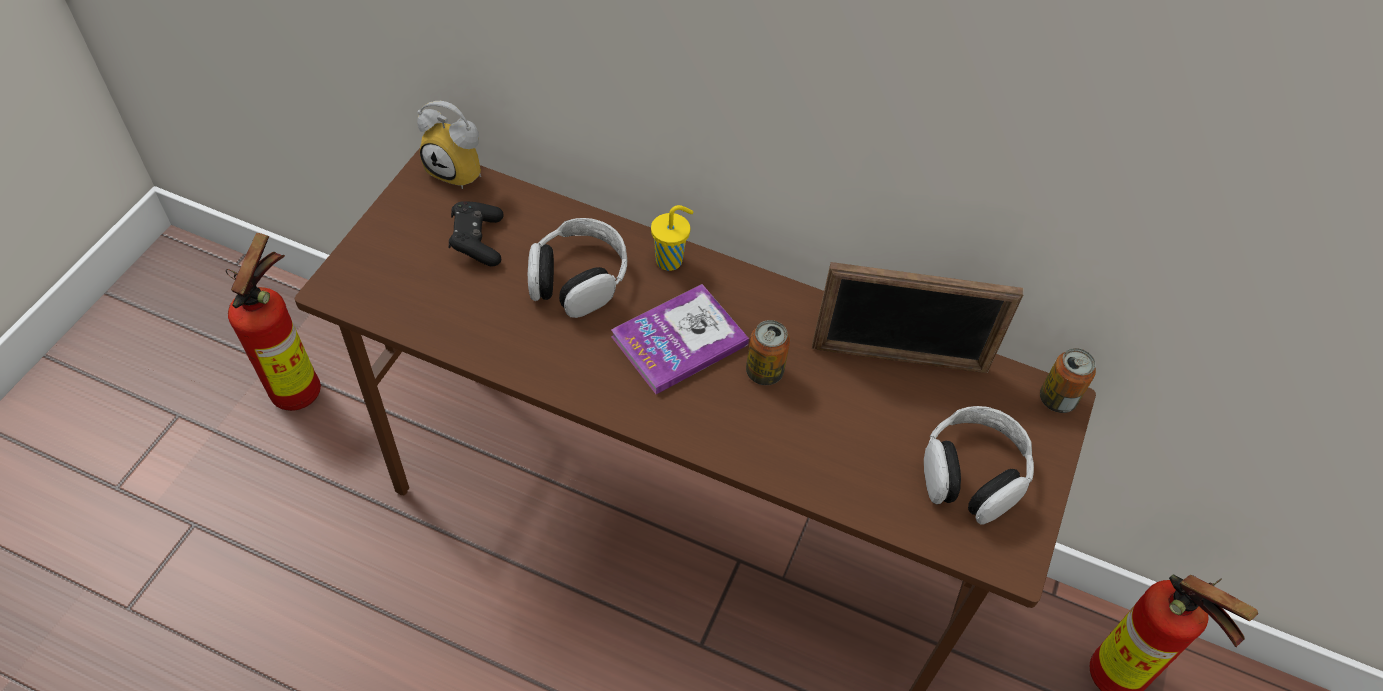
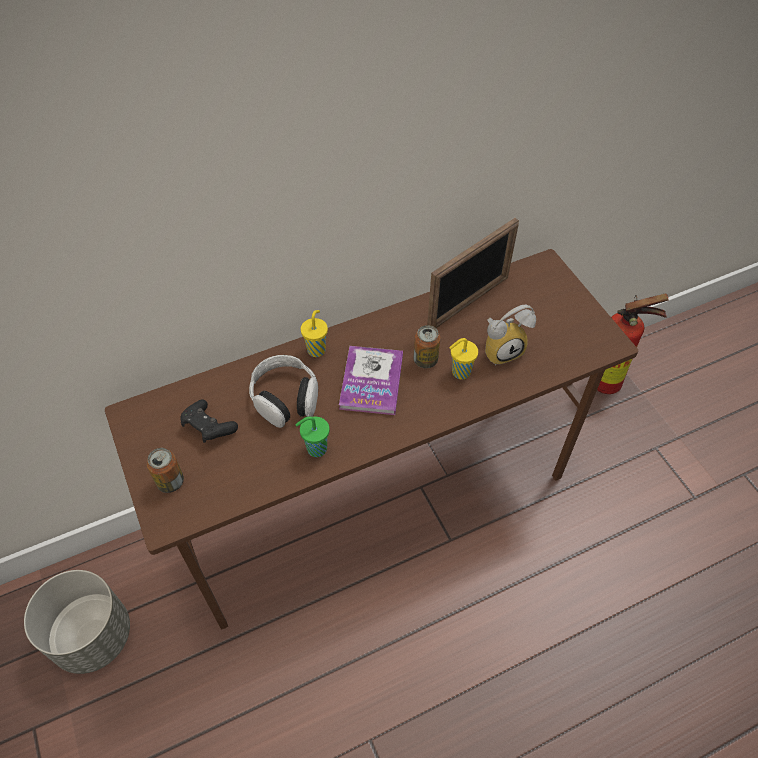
camera: 45 degrees left, 0 degrees up
fire extinguisher [226,233,321,411] -> grey planter [24,570,130,674]
alarm clock [417,101,481,189] -> alarm clock moved to [485,305,536,366]
headphones [924,406,1034,524] -> none
can [1040,348,1096,413] -> can moved to [147,448,184,493]
none -> green cup [295,417,330,457]
none -> yellow cup [449,338,478,379]

